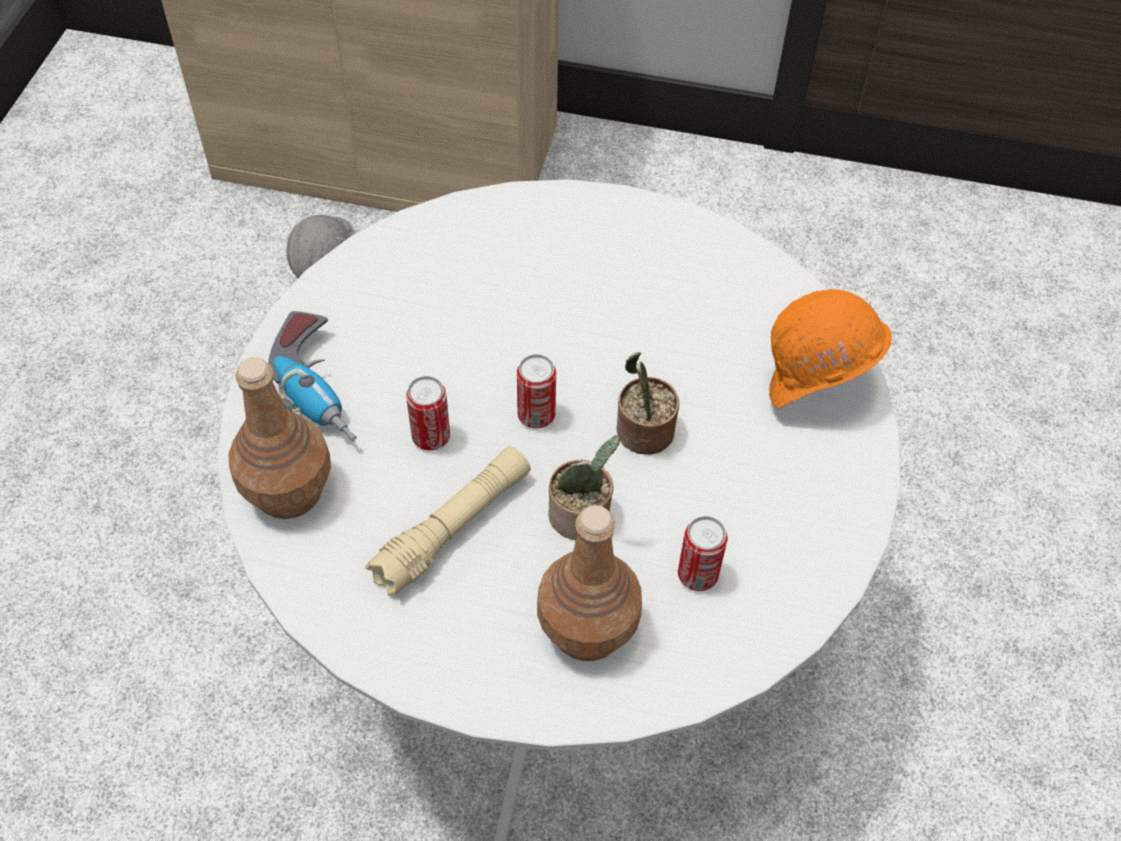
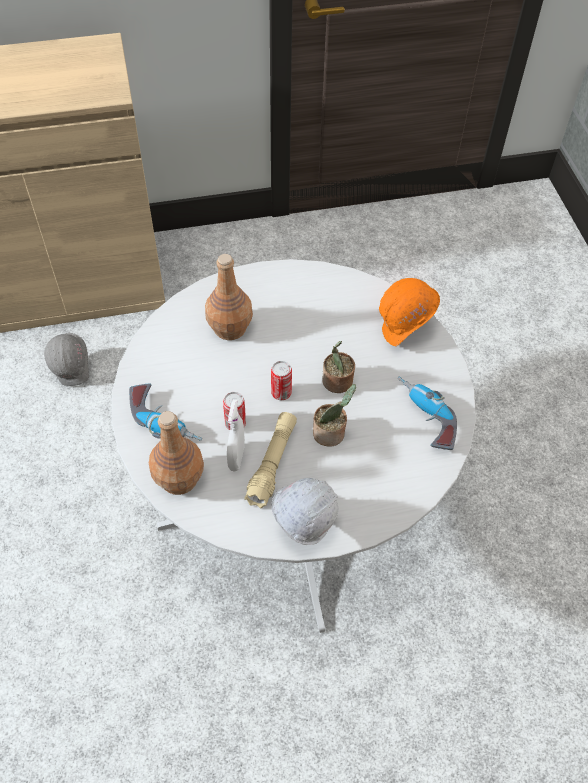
camera: 25 degrees left, 0 degrees up
brown bottle [537,505,642,661] -> brown bottle moved to [205,254,253,340]
can [678,516,728,591] -> none
none -> white spray bottle [227,399,245,471]
none -> white hard hat [272,478,338,545]
none -> power drill [398,376,457,450]

